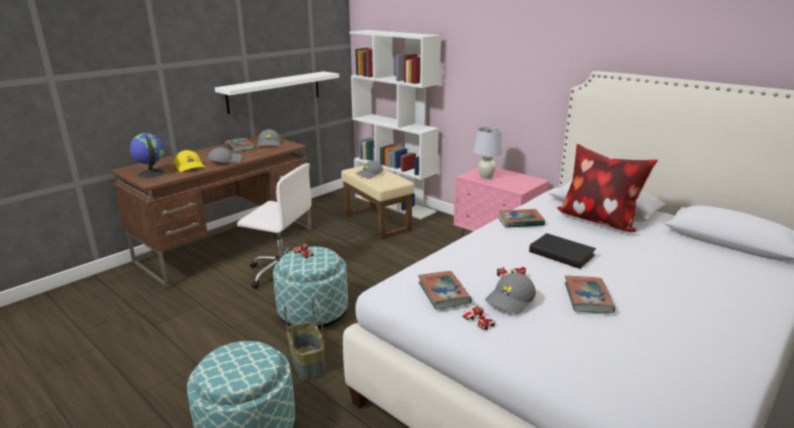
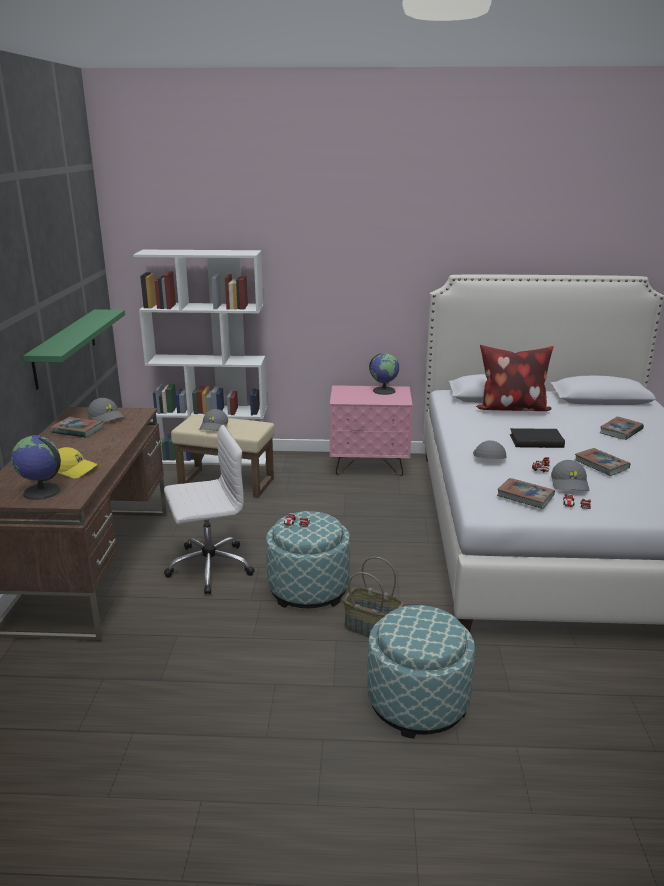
camera: 40 degrees left, 0 degrees up
grey cap [208,147,242,163] -> grey cap moved to [473,441,506,459]
white shelf [215,71,339,114] -> green shelf [23,309,125,390]
white table lamp [473,127,503,180] -> none
book [498,209,545,228] -> book moved to [600,417,644,440]
none -> globe [369,353,399,395]

